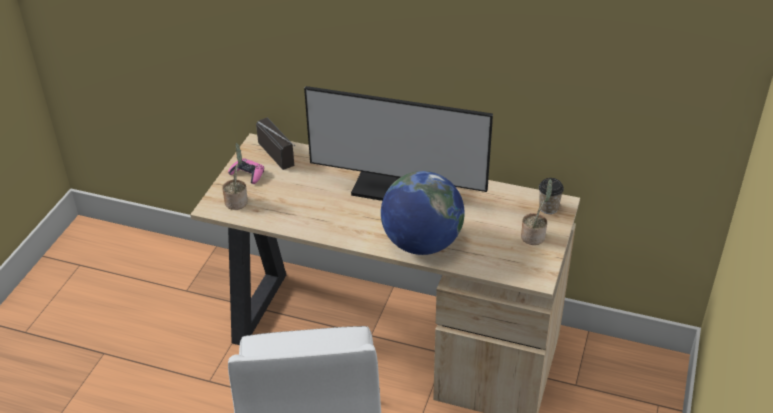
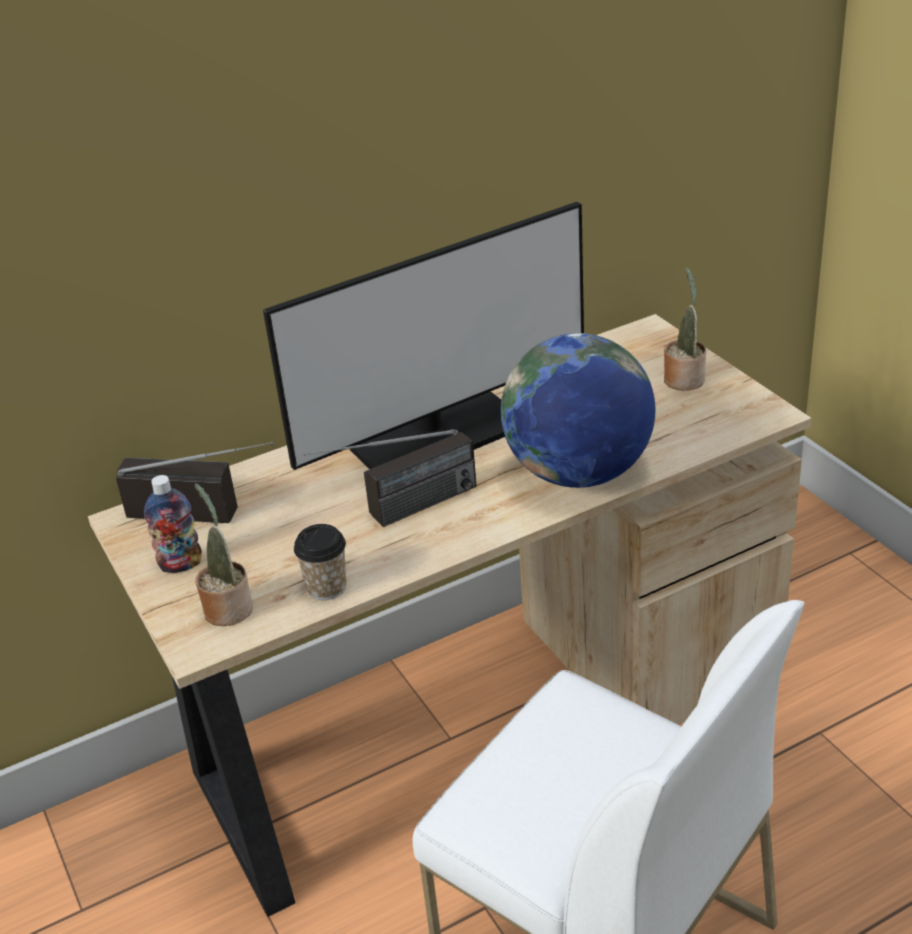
camera: 45 degrees left, 5 degrees down
pink game controller [228,158,264,184] -> bottle [144,475,202,573]
cup [539,178,564,214] -> cup moved to [294,524,346,600]
none -> radio [303,429,476,527]

